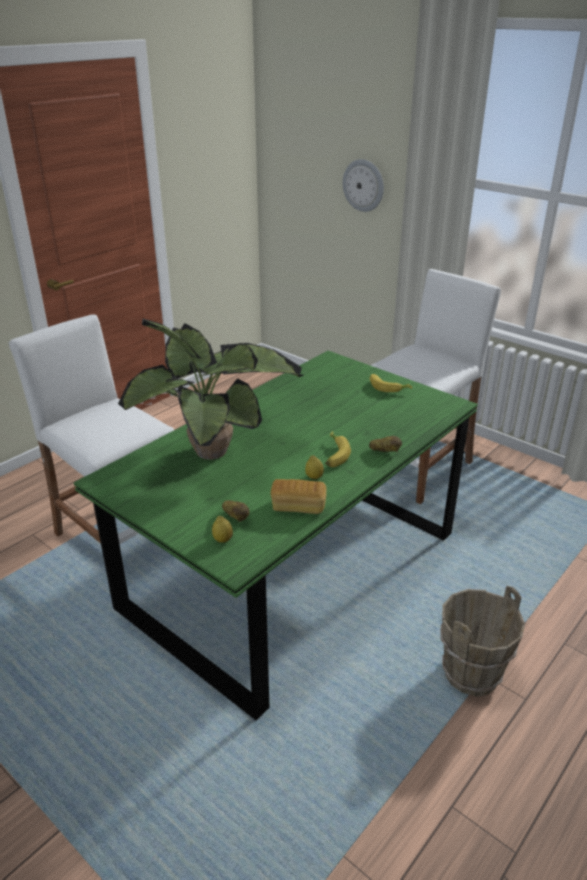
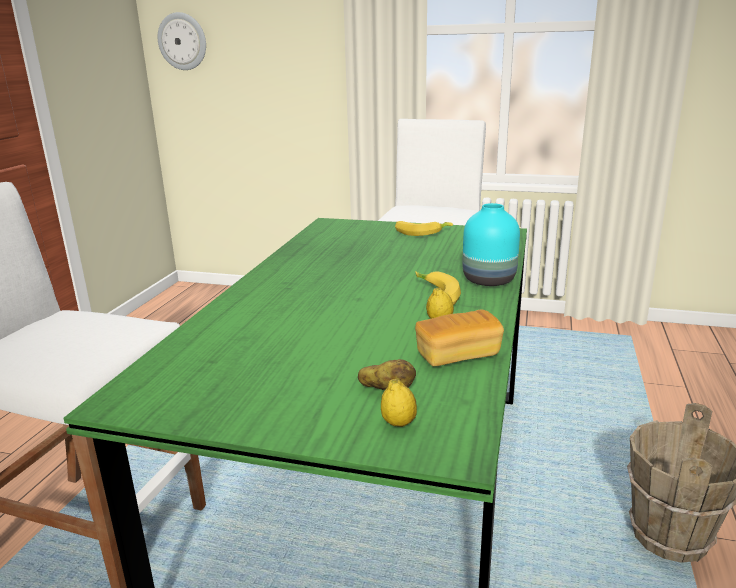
camera: 25 degrees left, 10 degrees down
potted plant [118,318,304,460] -> none
wall clock [343,159,384,212] -> wall clock moved to [158,12,206,70]
potato [369,436,402,452] -> turquoise vase [463,203,520,286]

